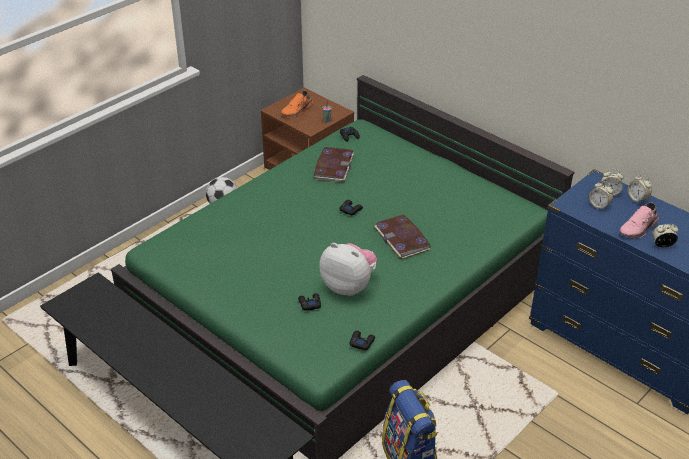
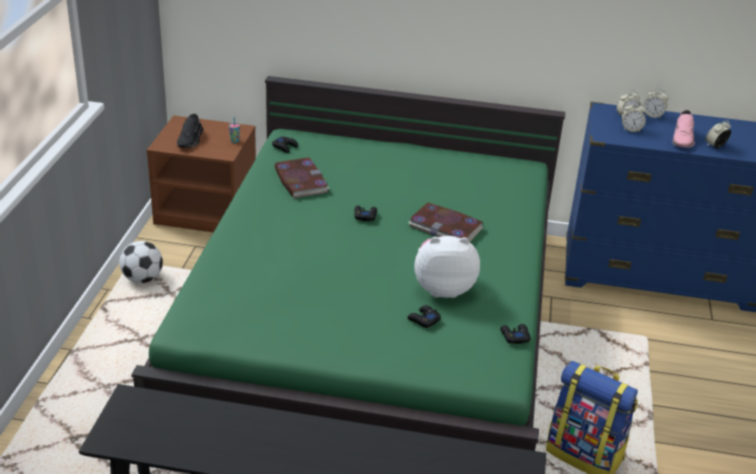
camera: 35 degrees left, 5 degrees down
orange shoe [281,91,313,117] -> black shoe [177,114,203,148]

